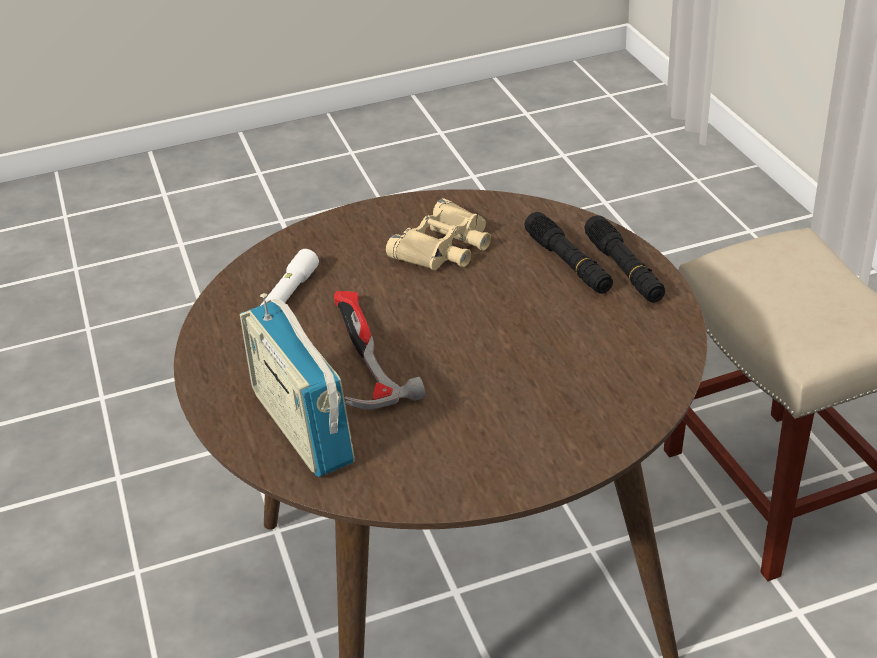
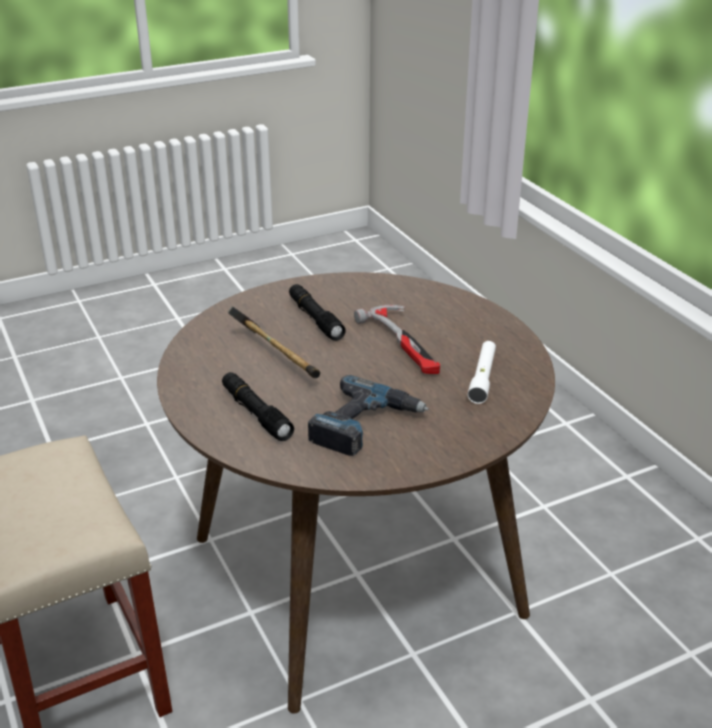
camera: 170 degrees right, 5 degrees down
radio [240,293,355,477] -> none
beige binoculars [386,198,491,270] -> power drill [308,375,429,456]
black flashlight [585,215,665,303] -> black flashlight moved to [289,284,346,341]
none -> hammer [227,306,320,378]

